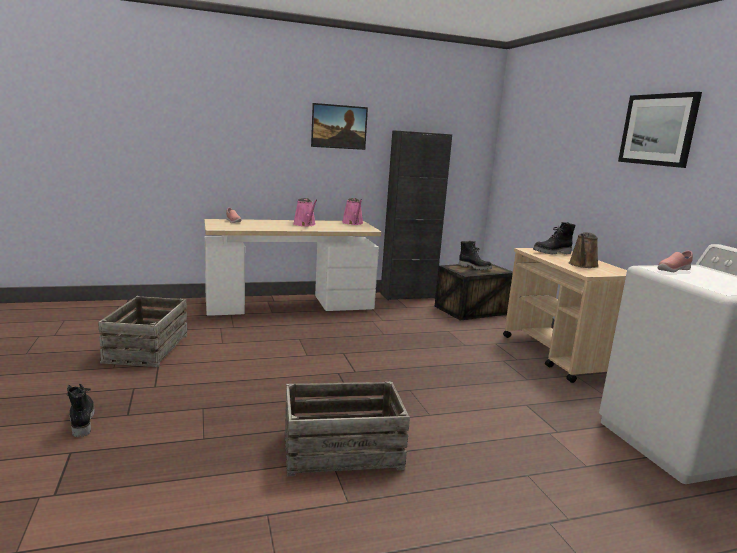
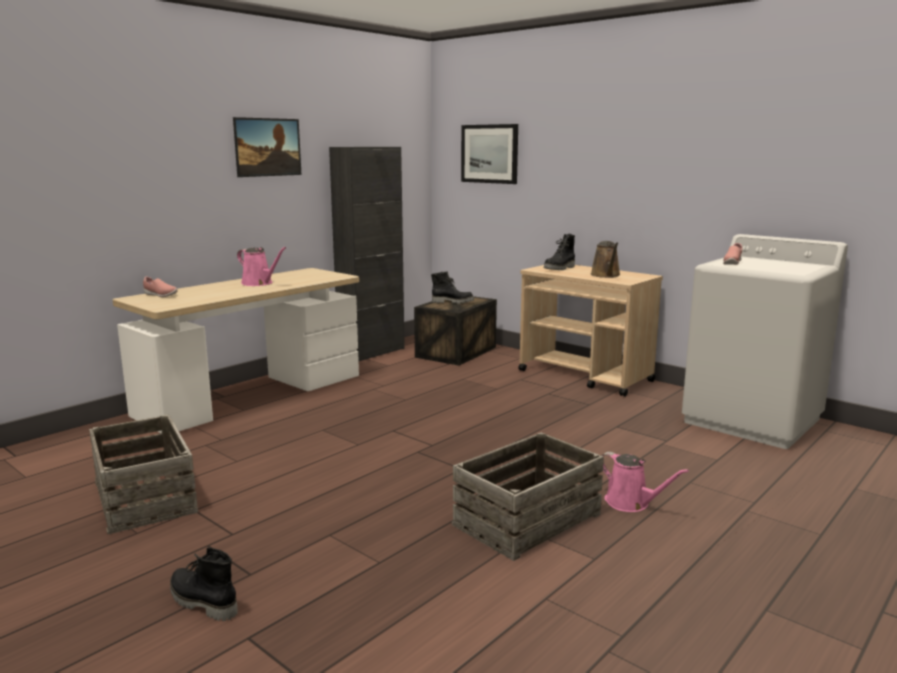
camera: 30 degrees left, 0 degrees up
pink watering can [342,198,363,225] -> pink watering can moved to [601,452,689,512]
picture [618,92,702,168] -> picture moved to [461,124,518,184]

